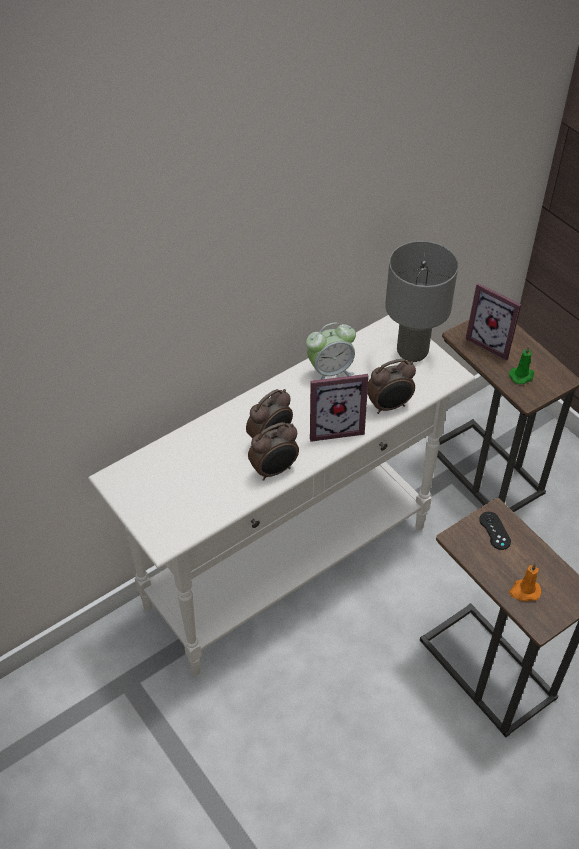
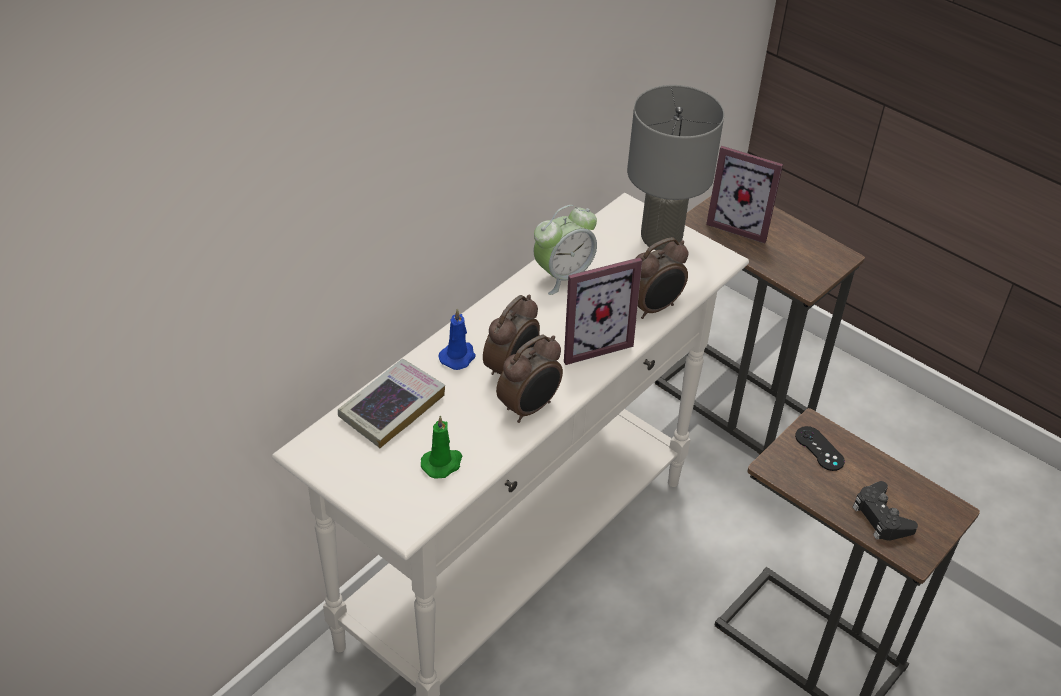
camera: 15 degrees left, 5 degrees down
green candle [509,346,535,384] -> green candle moved to [421,415,462,478]
orange candle [509,563,541,602] -> black game controller [853,481,918,541]
none -> book [338,359,445,448]
none -> blue candle [438,308,476,370]

